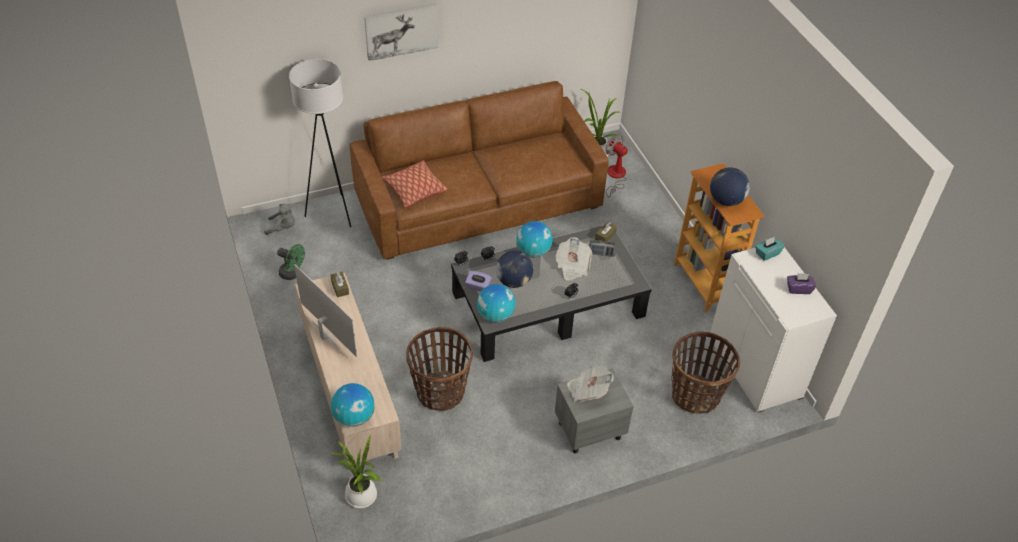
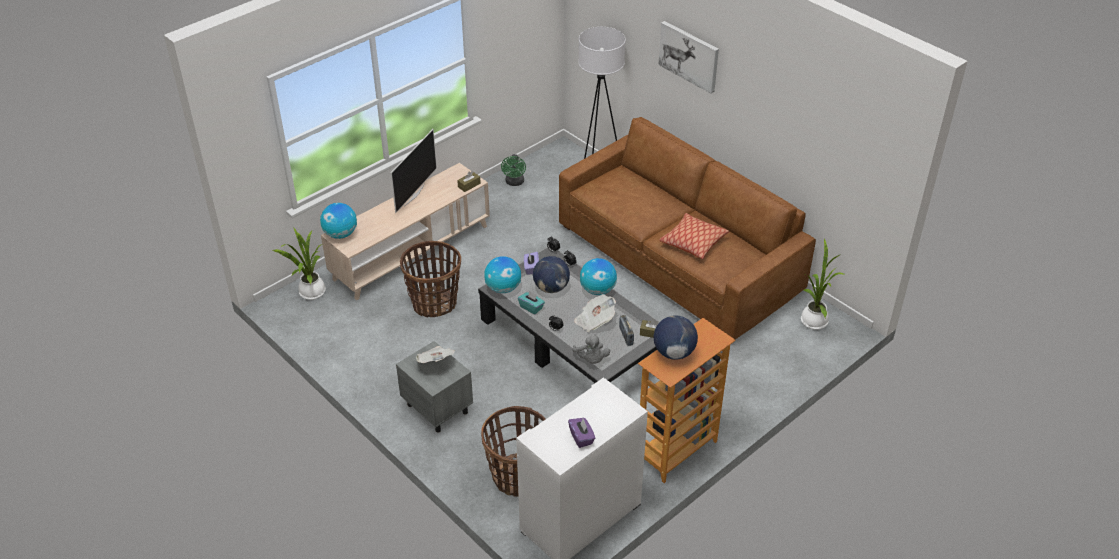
camera: 70 degrees right, 5 degrees down
grey plush toy [264,204,295,235] -> grey plush toy moved to [572,334,610,364]
pillow [382,160,449,208] -> pillow moved to [659,213,729,259]
fan [605,135,628,197] -> none
turquoise tissue box [755,237,785,261] -> turquoise tissue box moved to [518,291,545,314]

